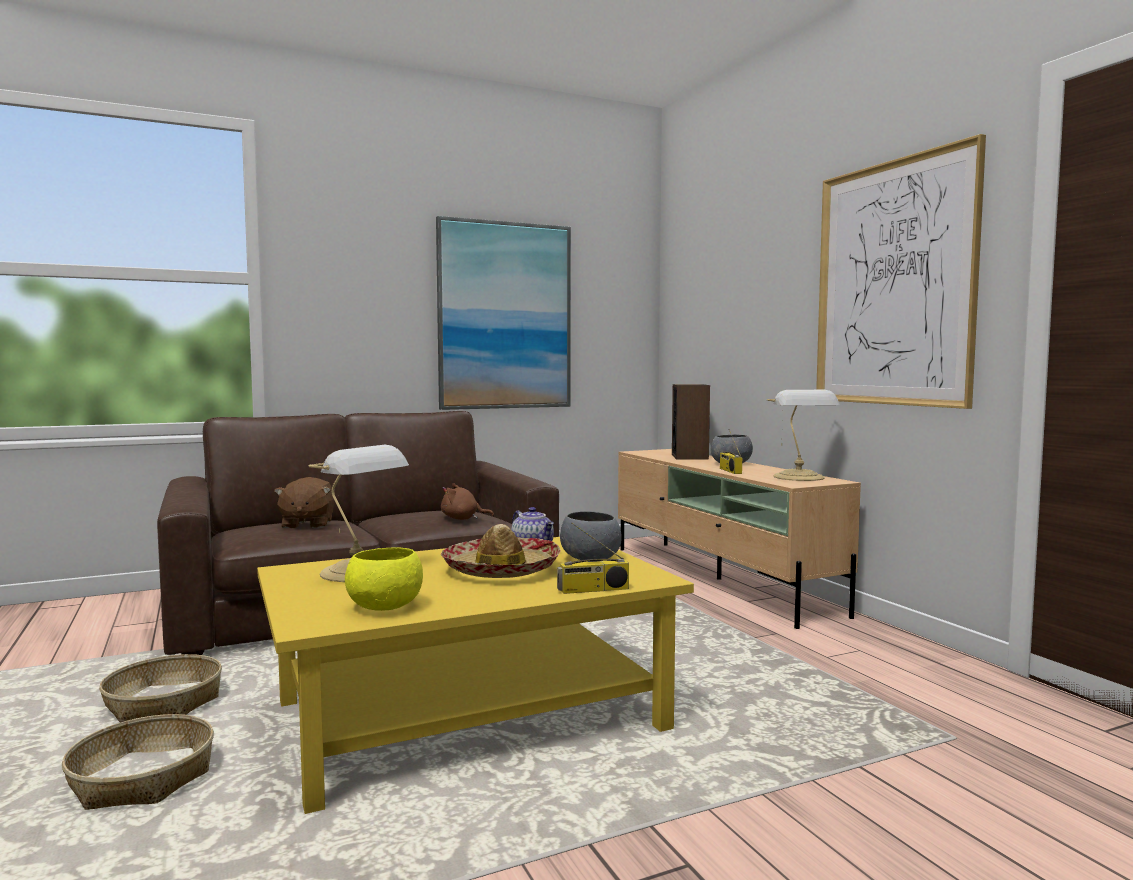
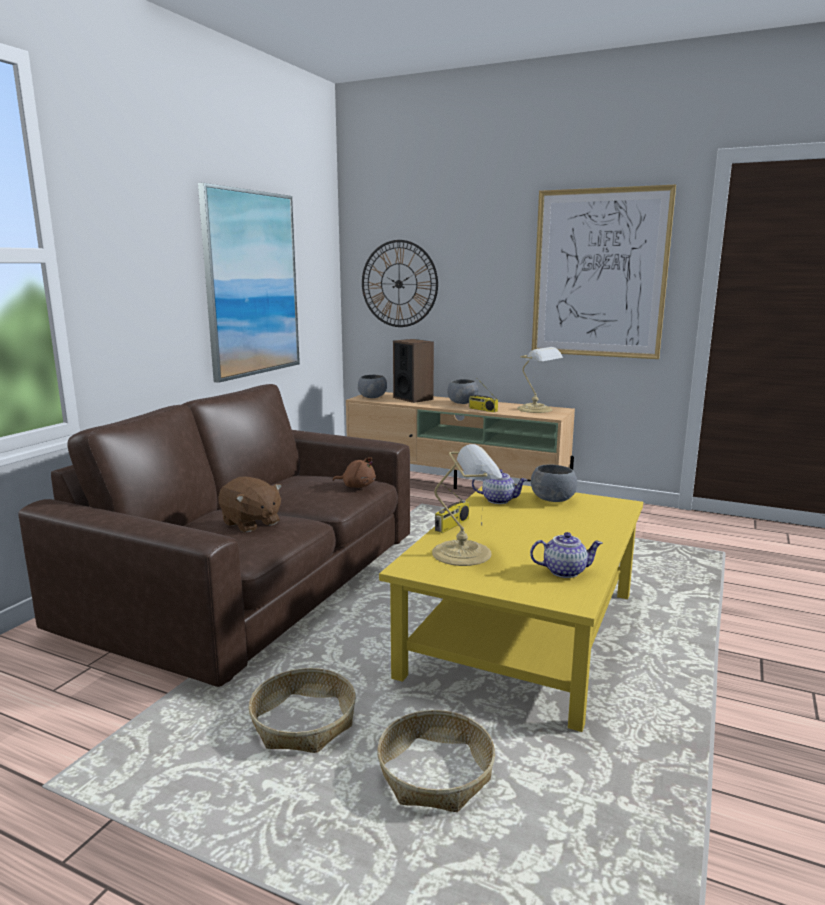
camera: 40 degrees left, 10 degrees up
yellow bowl [345,547,423,611] -> teapot [530,532,603,578]
brown plush toy [441,484,494,520] -> brown plush toy turned 120 degrees counterclockwise [333,457,376,488]
hat [441,524,561,578] -> none
radio [557,522,629,594] -> radio moved to [435,483,469,533]
none -> grey bowl [358,375,387,398]
none -> wall clock [362,240,438,327]

